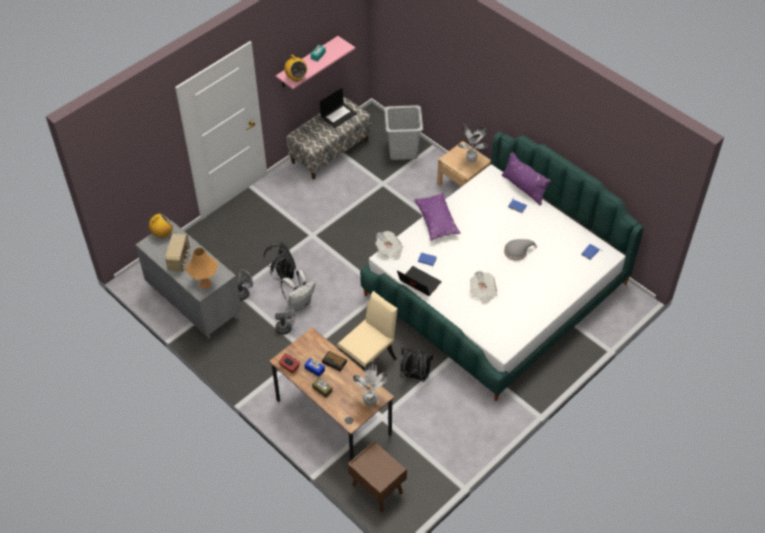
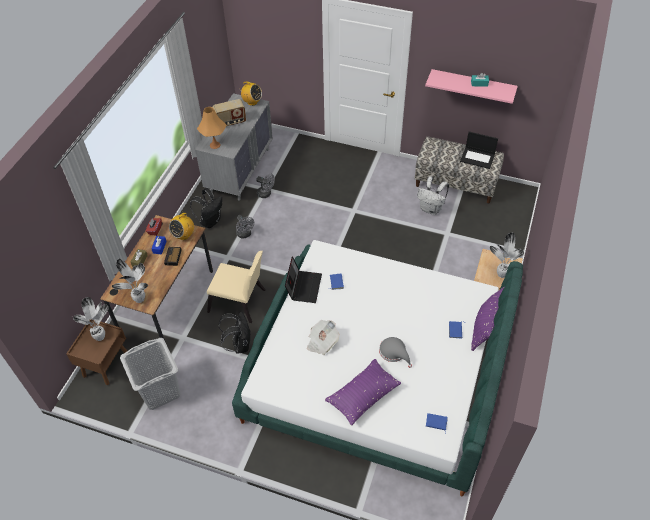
camera: 65 degrees right, 0 degrees up
black backpack [263,242,296,280] -> black backpack moved to [190,188,222,228]
white backpack [281,270,315,311] -> white backpack moved to [417,176,449,215]
radio [284,55,307,82] -> radio moved to [169,212,194,240]
newspaper [376,231,404,260] -> none
grey laundry basket [384,105,423,160] -> grey laundry basket moved to [120,338,180,410]
purple pillow [414,193,460,241] -> purple pillow moved to [325,359,401,426]
none -> potted plant [73,297,109,341]

